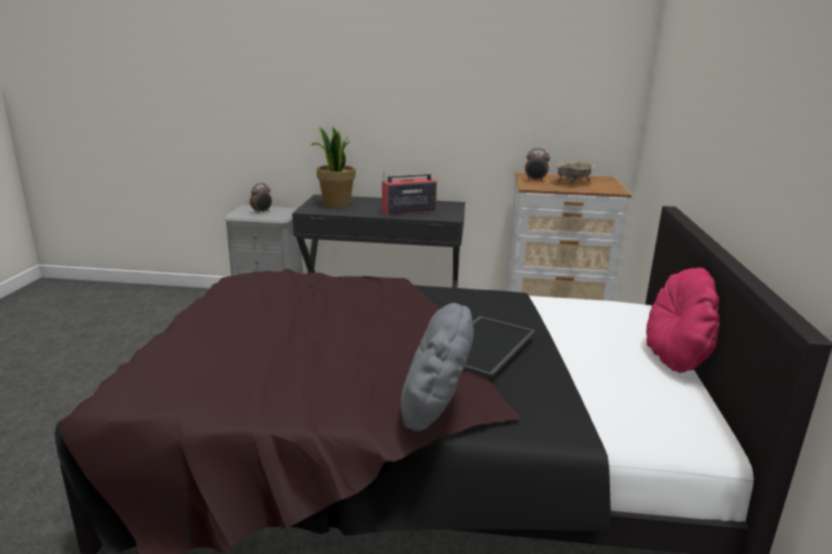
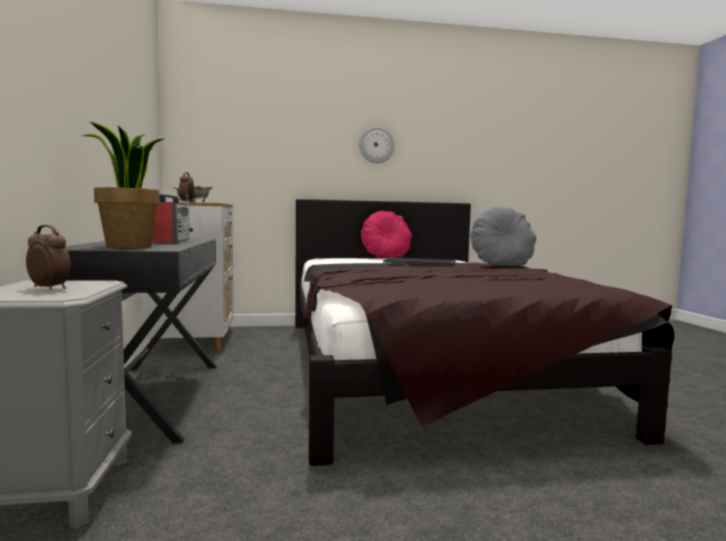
camera: 105 degrees left, 15 degrees down
radio [382,172,437,216] -> radio turned 150 degrees counterclockwise [152,194,193,243]
none -> wall clock [359,127,395,163]

